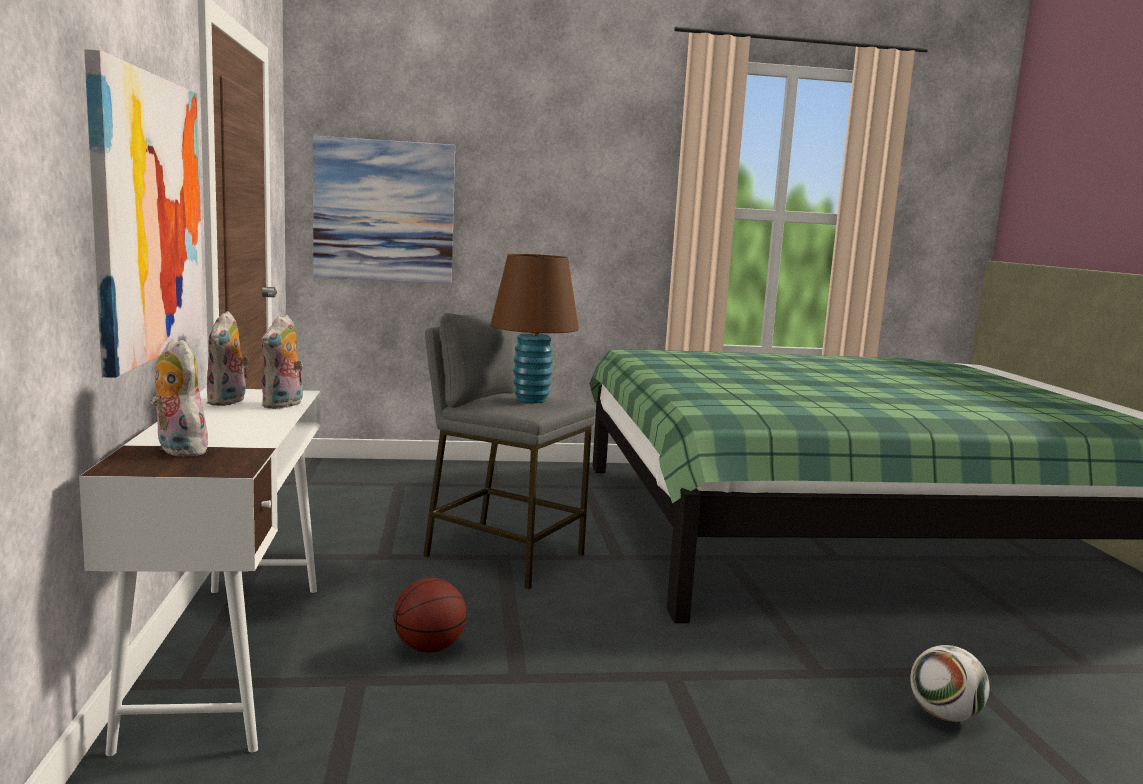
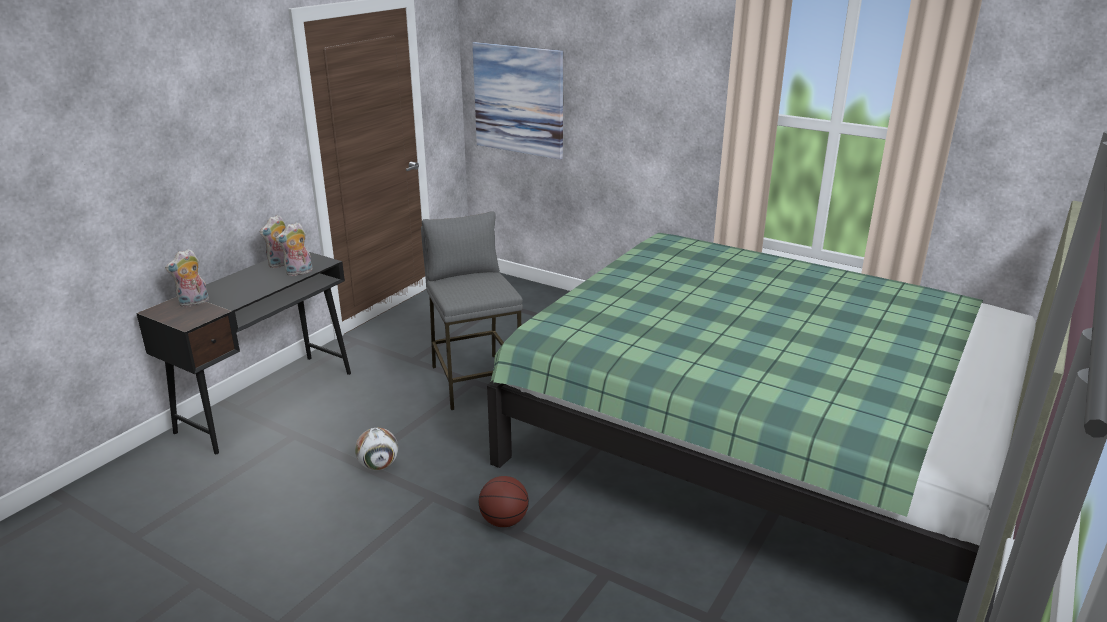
camera: 40 degrees right, 15 degrees up
white desk [79,388,321,756] -> black desk [136,252,351,454]
picture [84,49,204,378] -> none
plush toy [151,339,208,457] -> plush toy turned 120 degrees counterclockwise [165,249,209,307]
basketball [393,578,467,653] -> basketball moved to [478,476,529,527]
brown table lamp [490,254,579,403] -> none
football [910,645,990,722] -> football moved to [355,428,398,470]

